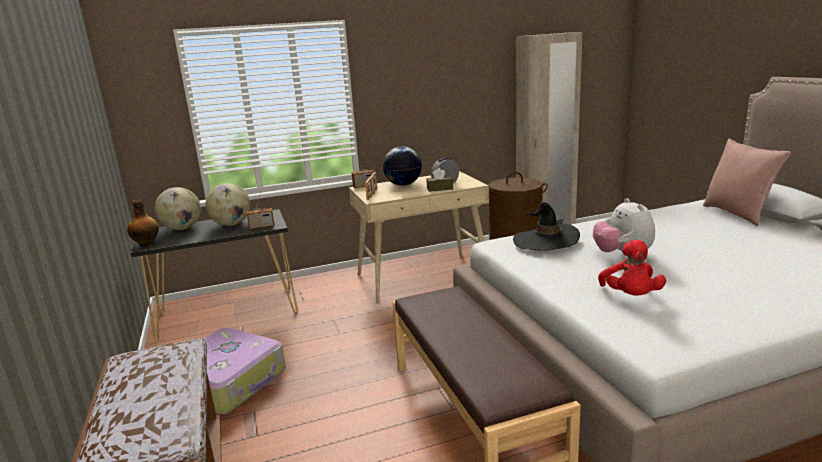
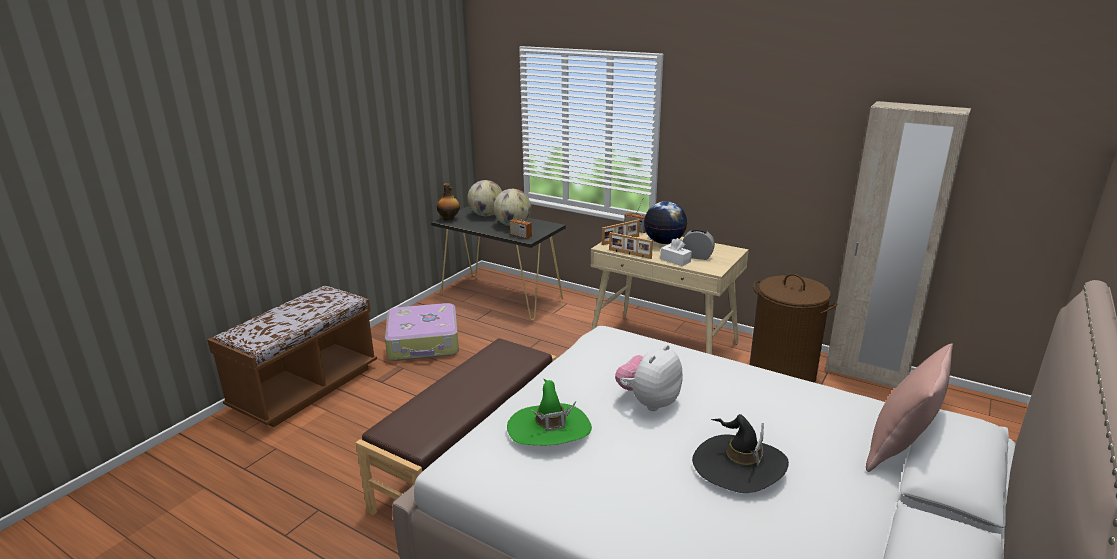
camera: 50 degrees right, 5 degrees up
brown tissue box [427,168,453,192] -> white tissue box [660,238,692,266]
black hat [513,202,580,251] -> black hat moved to [692,414,789,493]
red plush toy [598,240,666,296] -> green hat [507,379,592,446]
none -> picture frame [609,232,653,259]

